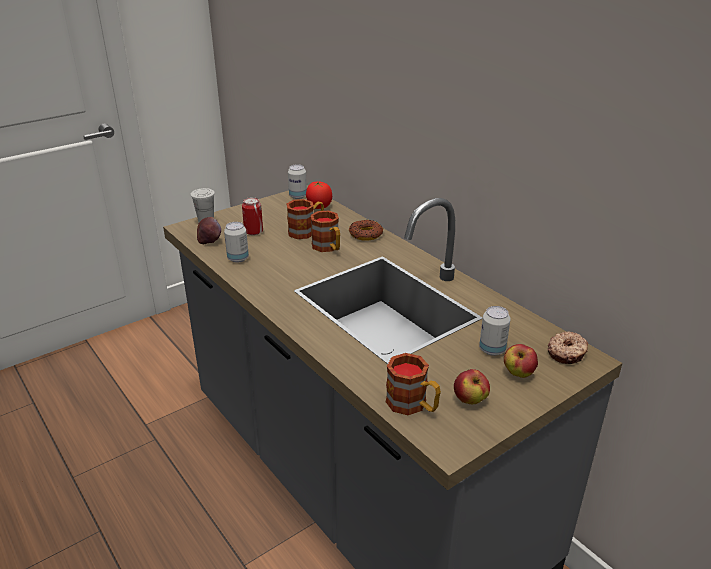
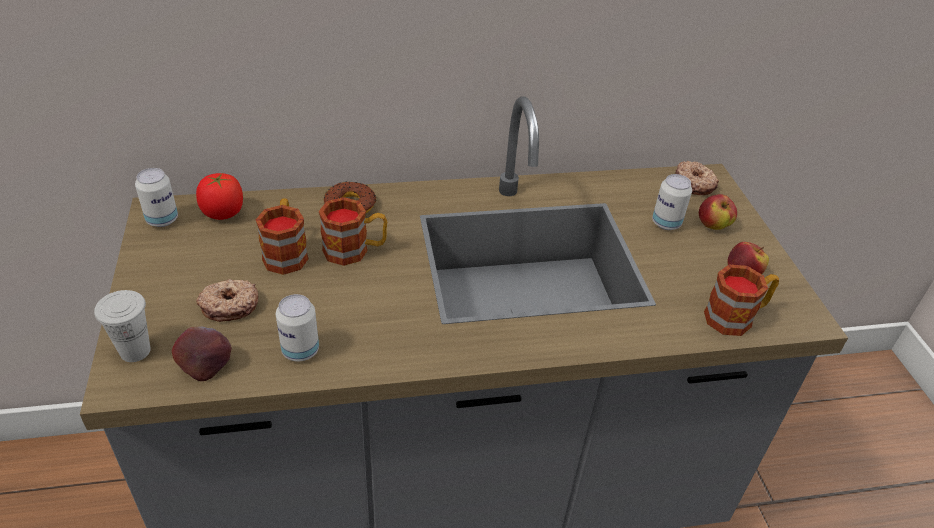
camera: 65 degrees left, 10 degrees up
can [242,197,263,235] -> donut [196,279,258,322]

